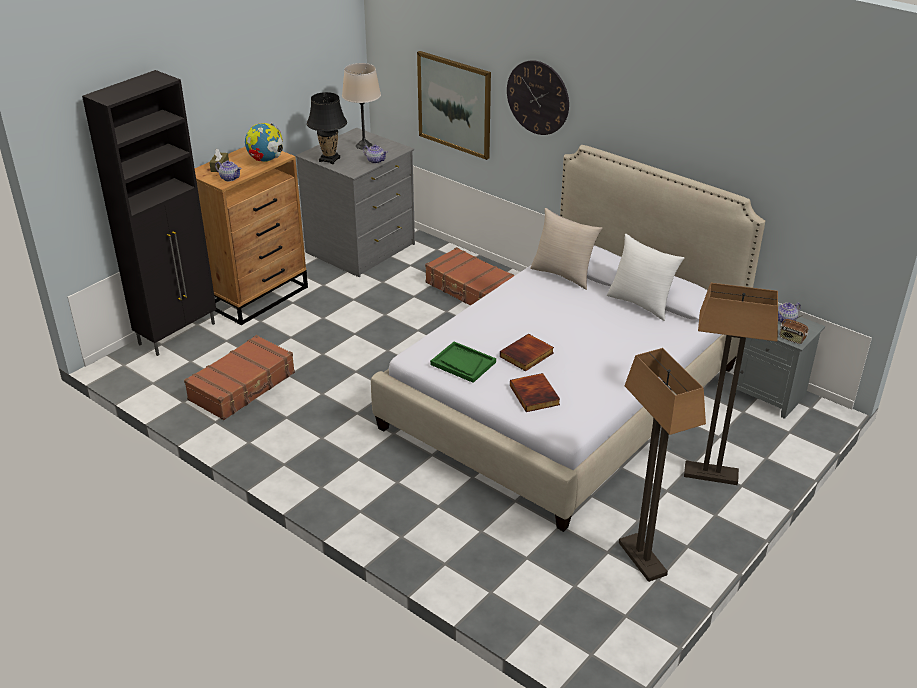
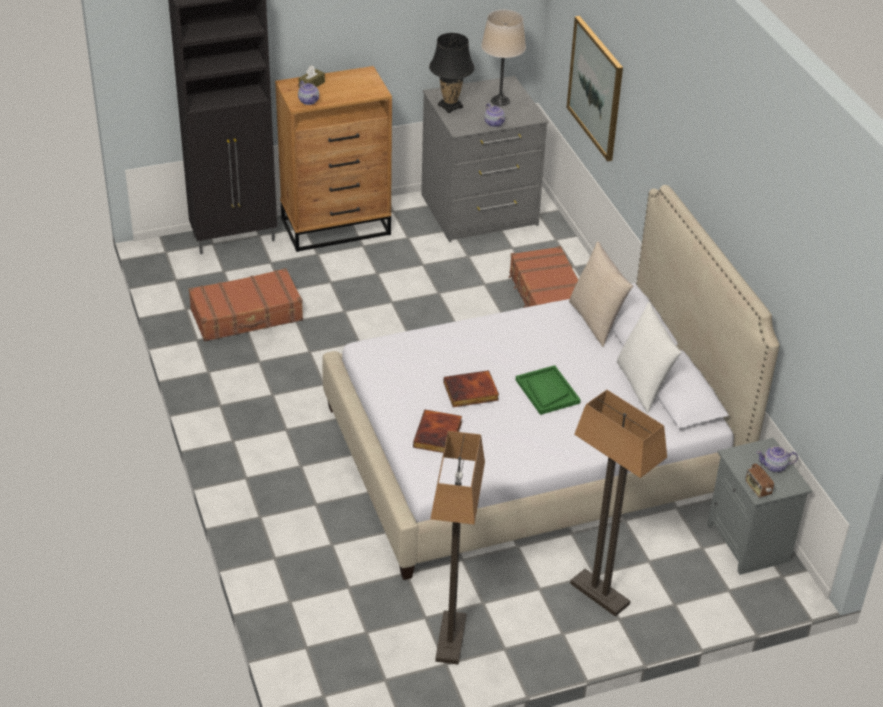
camera: 30 degrees right, 5 degrees up
globe [245,123,283,162] -> none
green tray [430,342,496,383] -> green tray moved to [516,365,581,415]
wall clock [507,60,569,135] -> none

